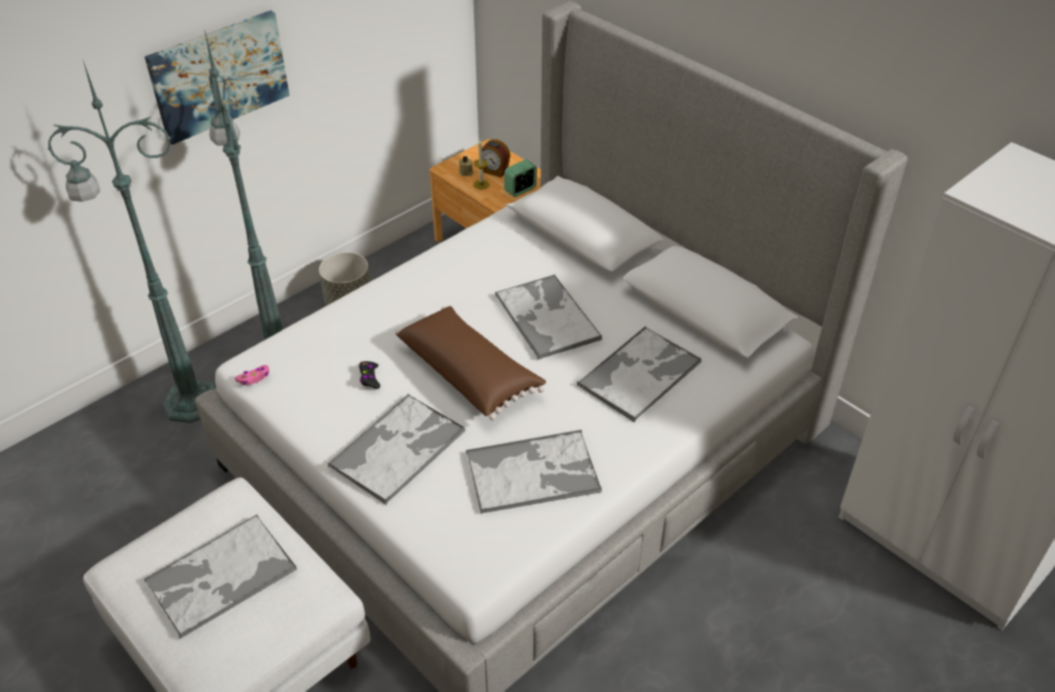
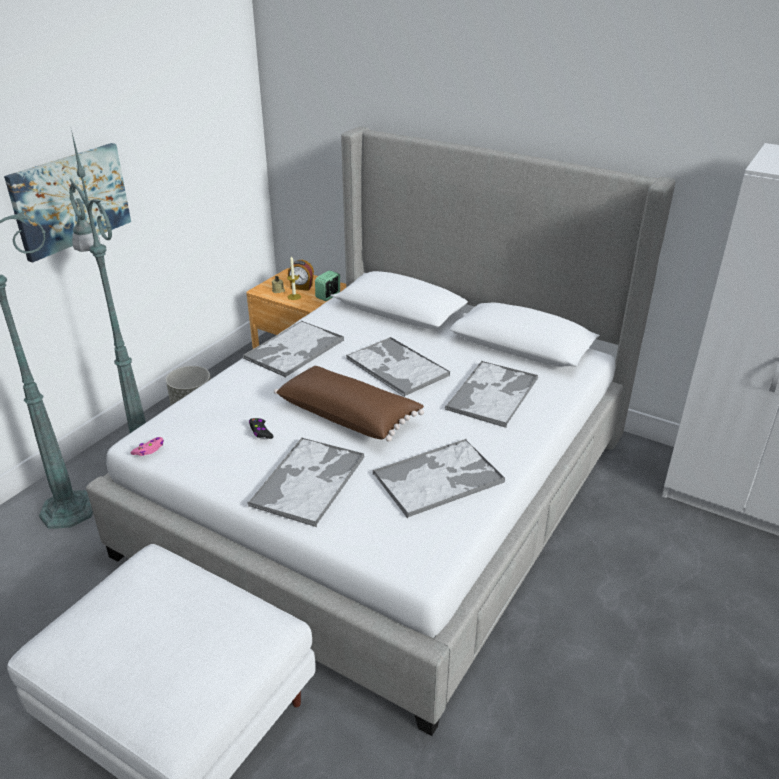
camera: 15 degrees left, 10 degrees down
tray [144,514,297,639] -> tray moved to [243,321,344,377]

